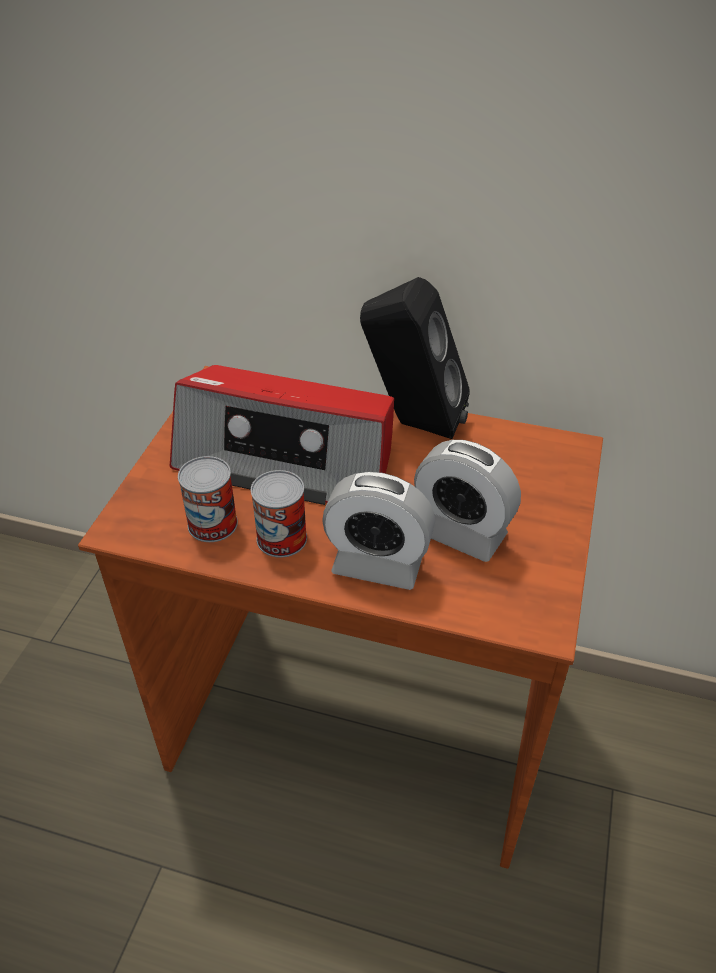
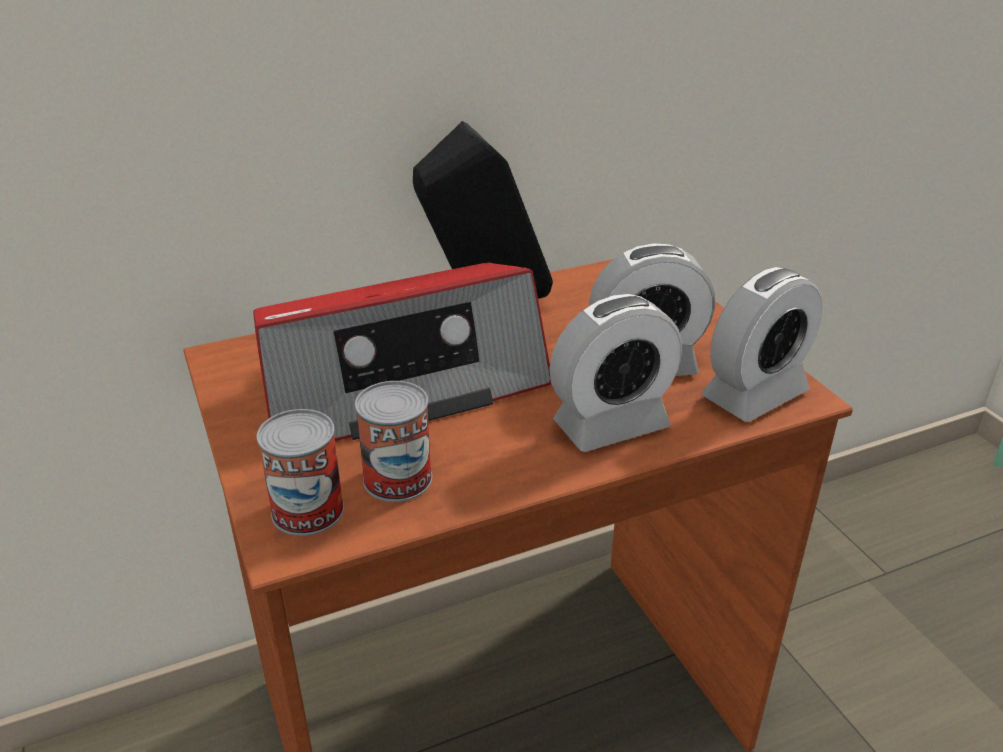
camera: 40 degrees left, 10 degrees down
can [251,470,307,558] -> can moved to [257,409,344,536]
none -> alarm clock [702,267,822,422]

